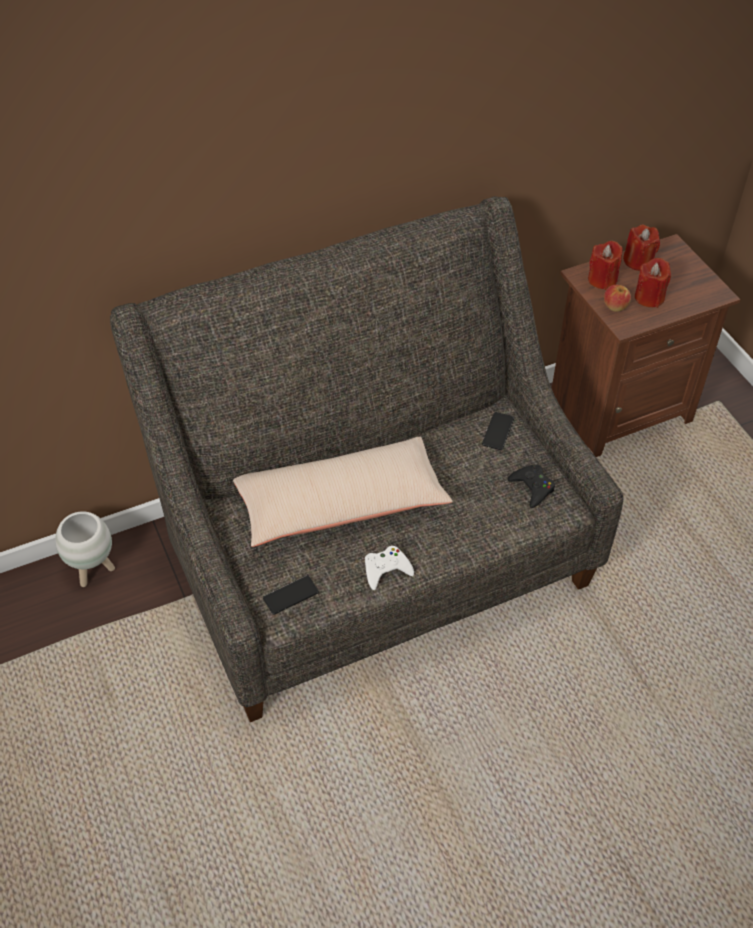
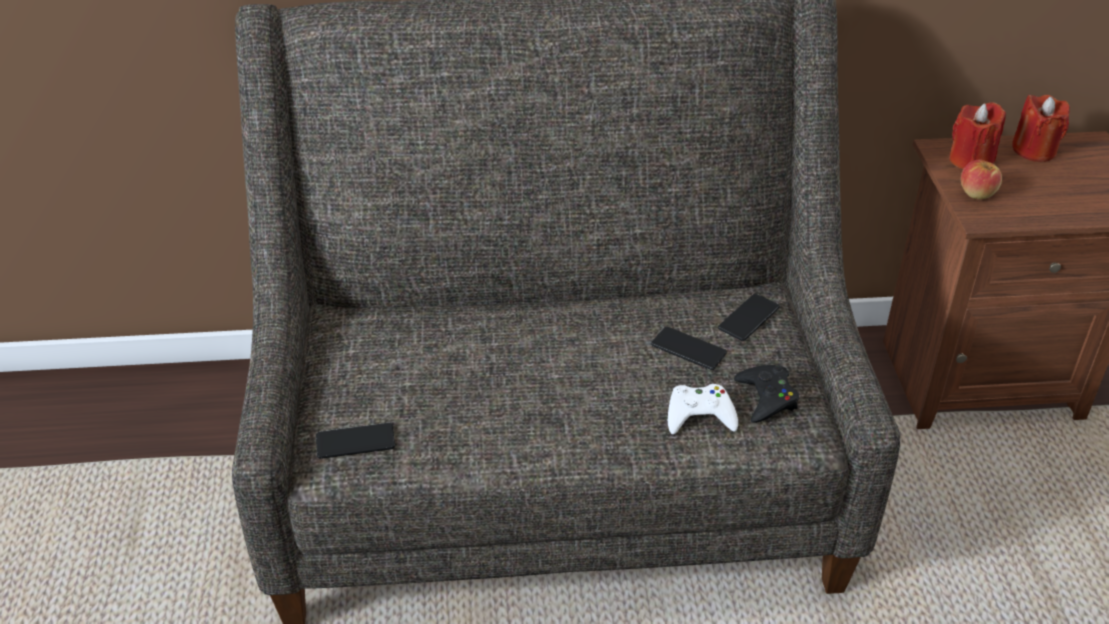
camera: 20 degrees right, 10 degrees down
white planter [55,511,115,587] -> none
beige pillow [233,437,453,547] -> none
white game controller [365,546,414,590] -> white game controller moved to [668,384,738,434]
red candle [635,258,671,308] -> none
none -> phone [651,326,727,370]

